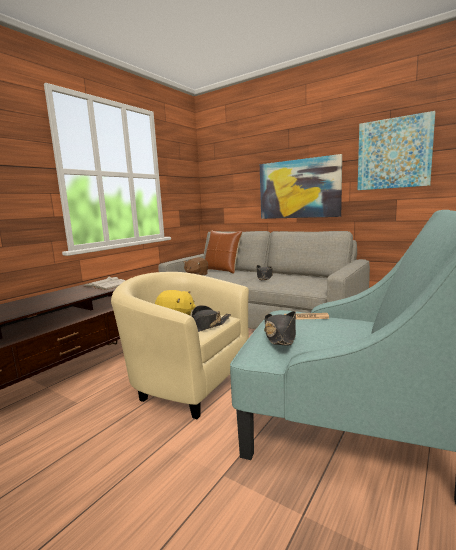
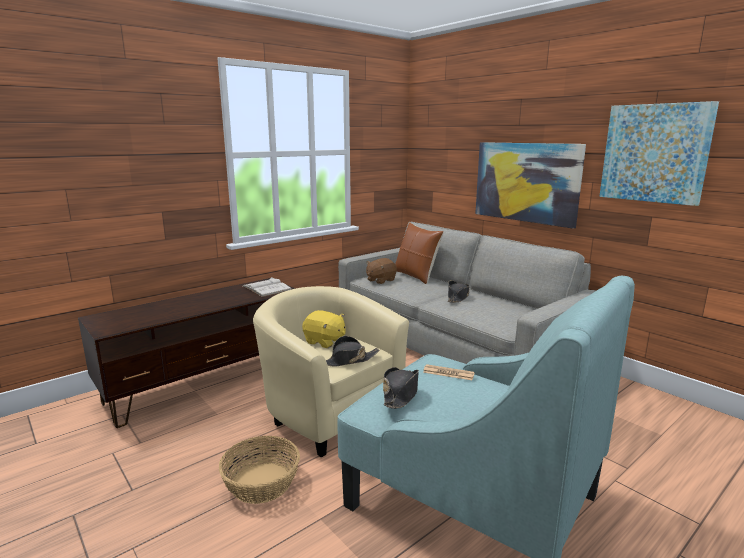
camera: 15 degrees right, 5 degrees up
none -> basket [219,436,300,504]

